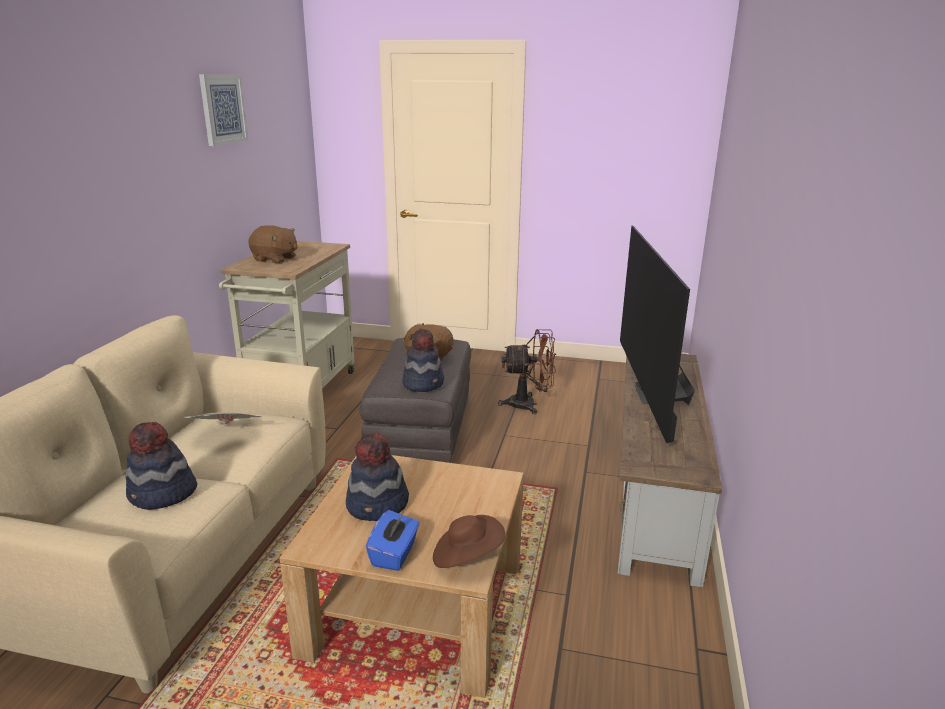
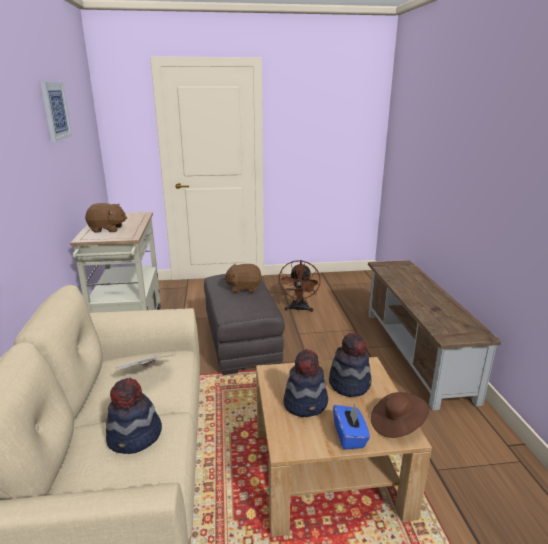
camera: 20 degrees left, 0 degrees up
hat [402,328,444,392] -> hat moved to [329,333,372,397]
brown fan [498,329,556,414] -> brown fan turned 120 degrees clockwise [278,260,321,312]
television [620,226,695,443] -> none

